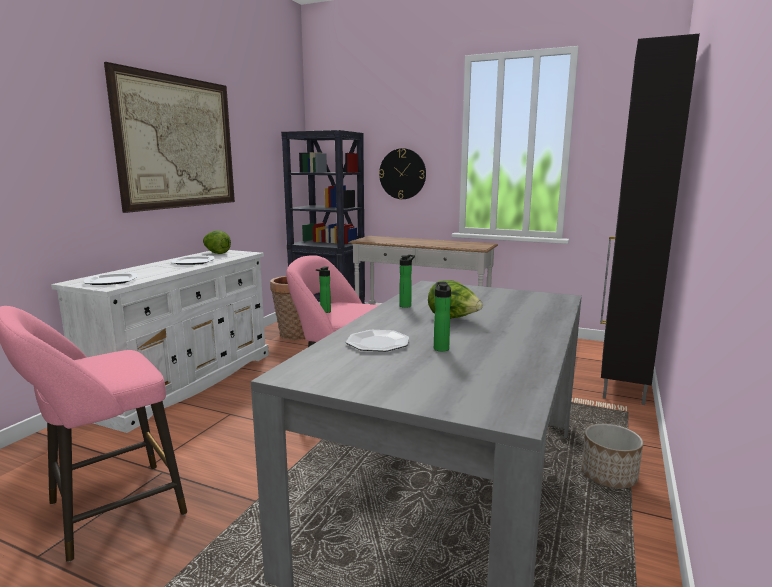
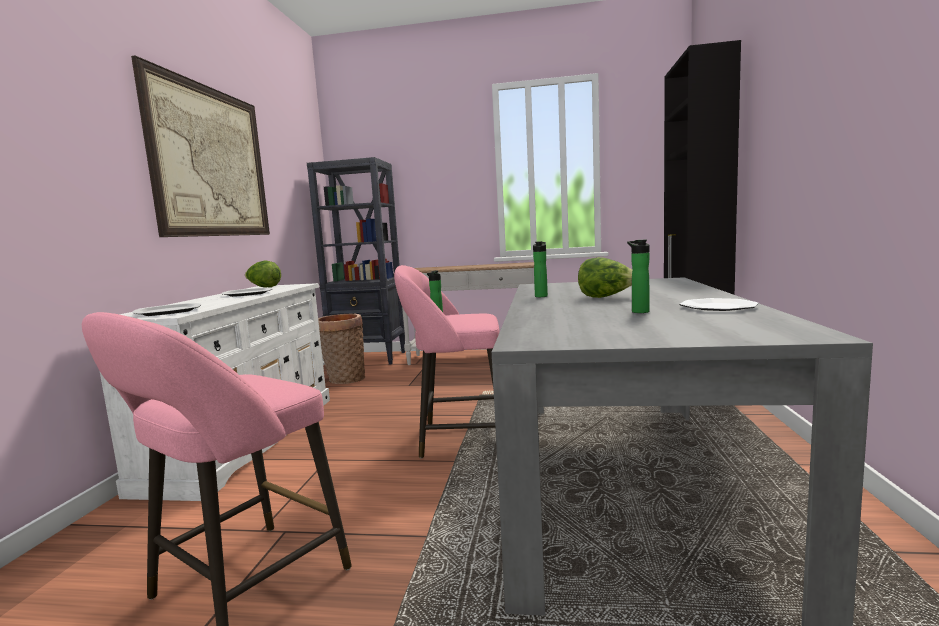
camera: 15 degrees left, 5 degrees down
plate [346,330,410,352] -> plate moved to [679,298,759,311]
wall clock [379,148,426,199] -> none
planter [581,423,643,489] -> none

